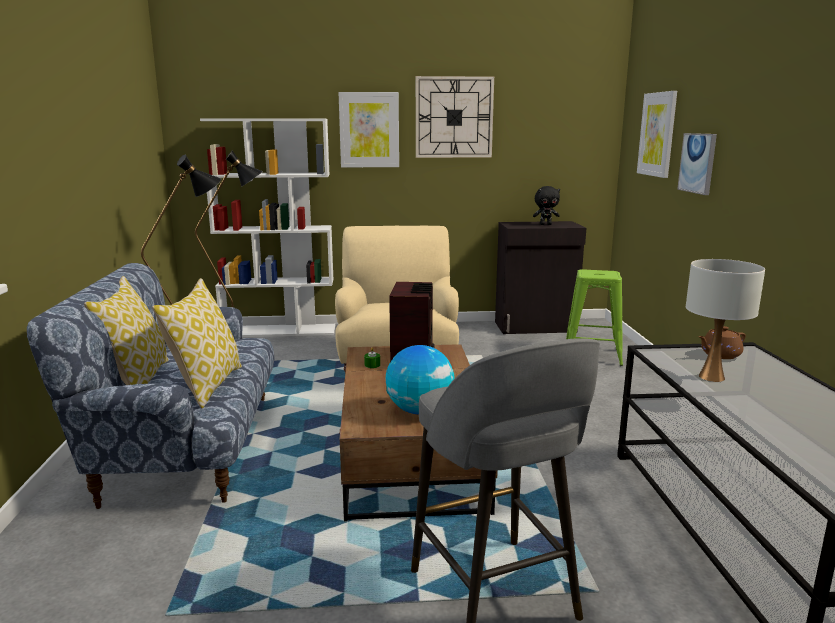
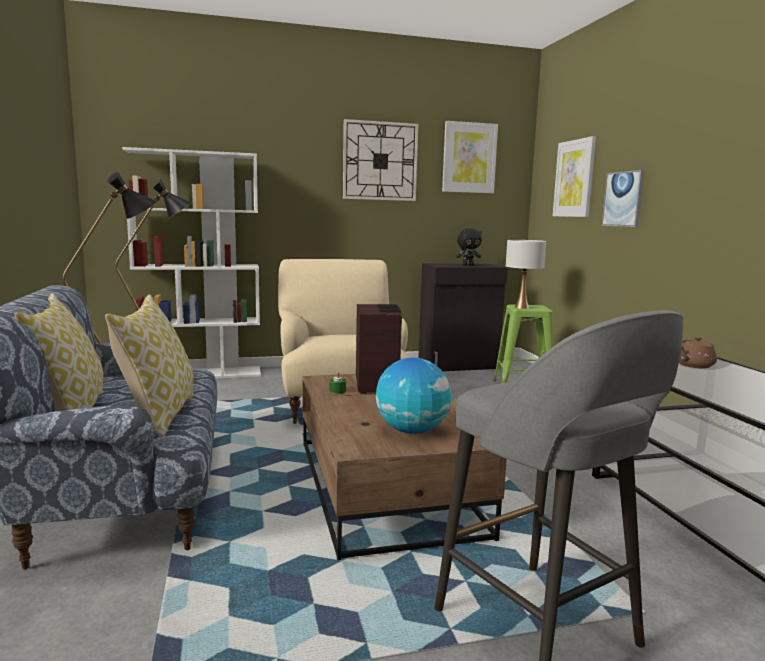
camera: 10 degrees left, 5 degrees down
picture [338,92,399,167] -> picture moved to [442,121,498,193]
white table lamp [686,259,765,382] -> white table lamp moved to [506,240,546,309]

